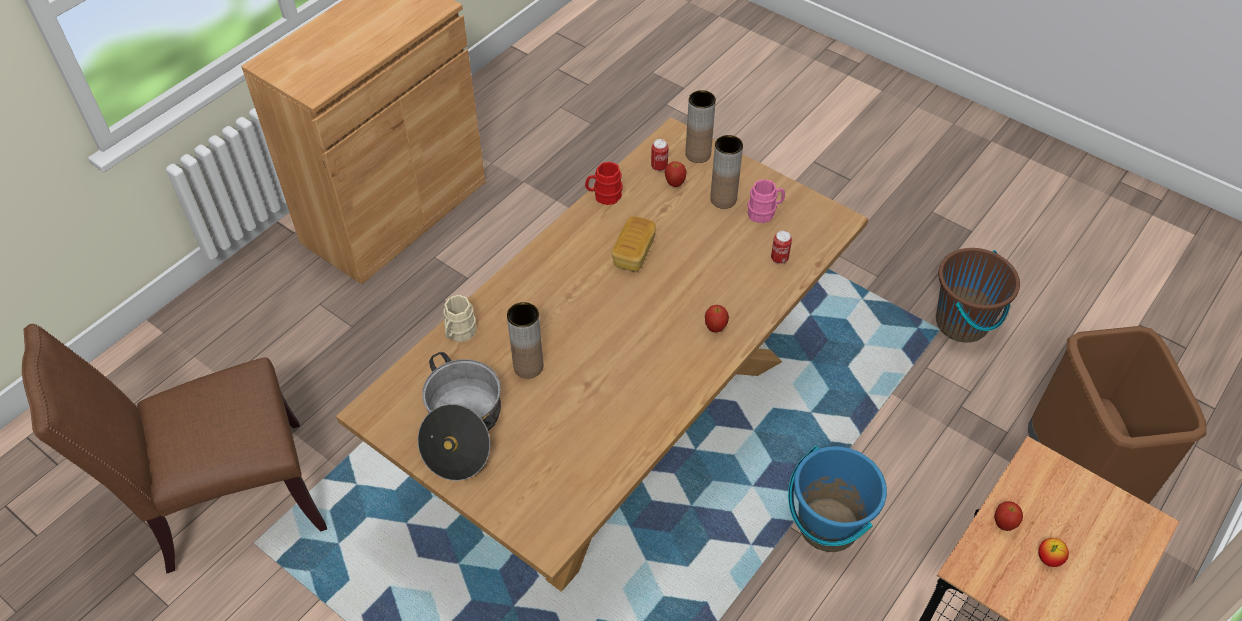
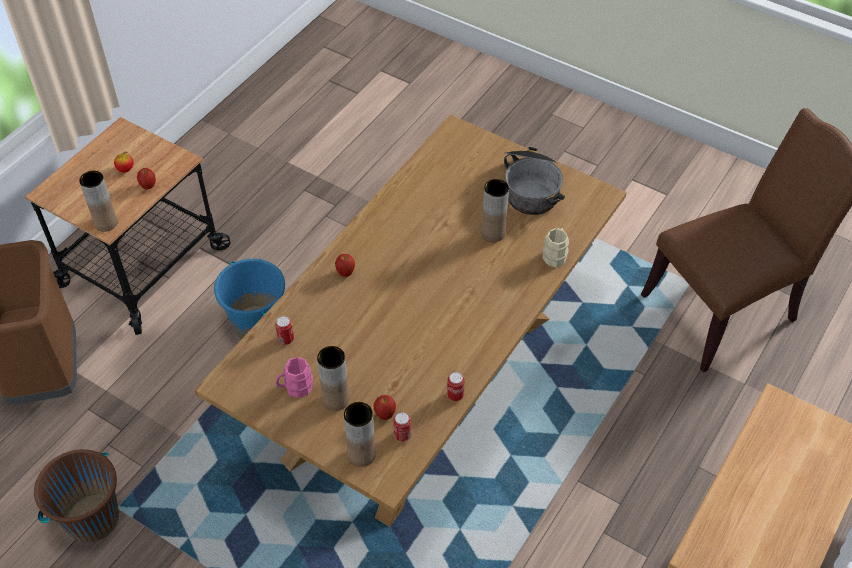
camera: 175 degrees right, 0 degrees up
red mug [585,162,623,205] -> can [447,372,465,401]
bread [611,216,656,272] -> none
none -> brown vase [79,171,118,232]

